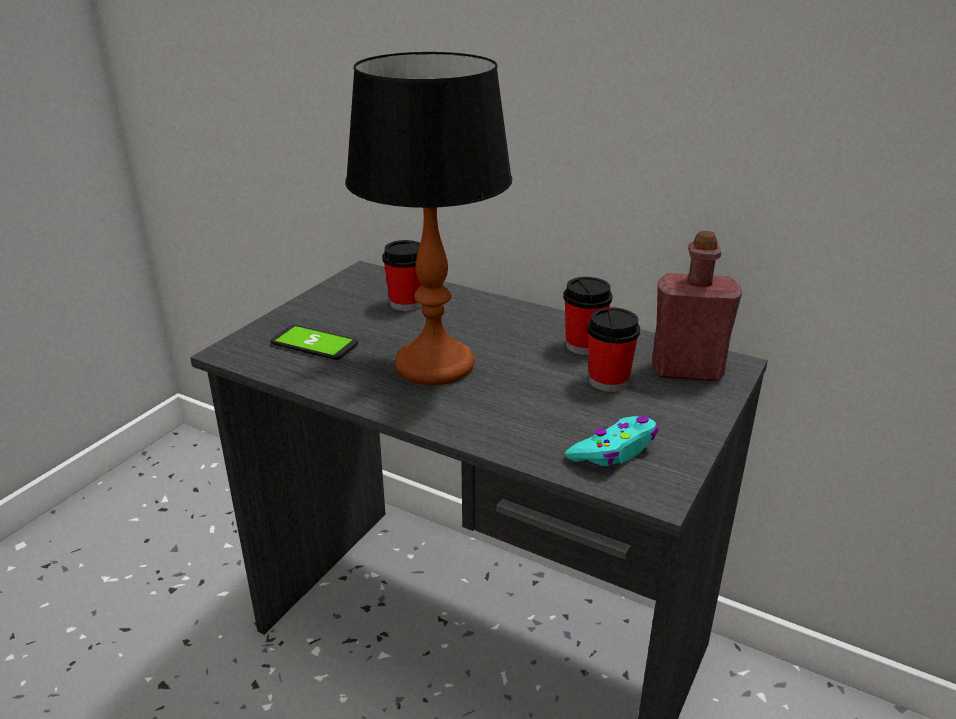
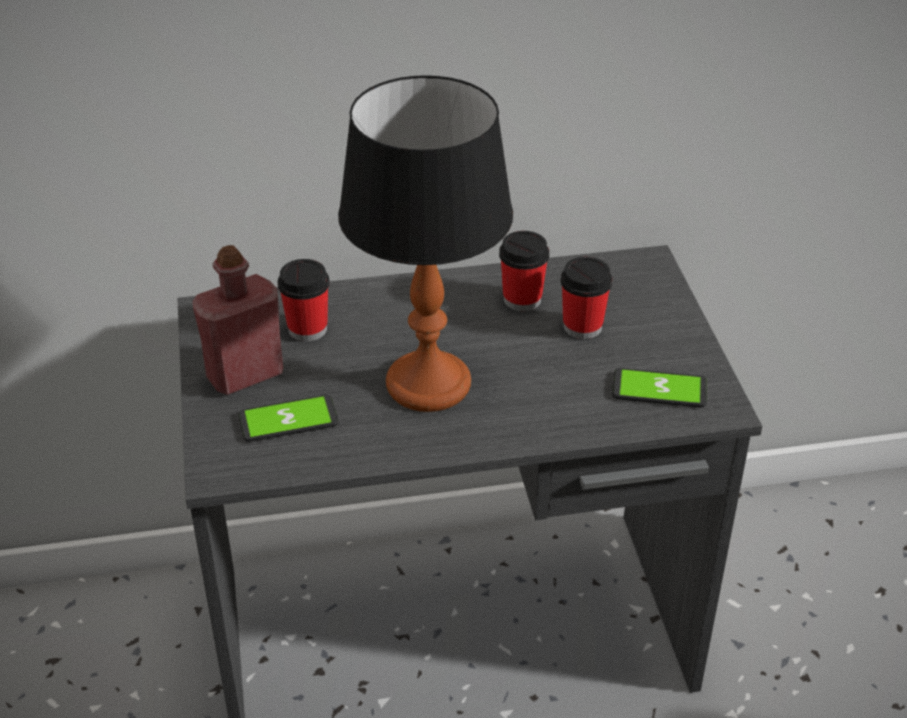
camera: 40 degrees left, 10 degrees up
turquoise game controller [565,416,659,466] -> phone [612,368,707,407]
red bottle [652,231,742,381] -> red bottle moved to [193,245,283,395]

